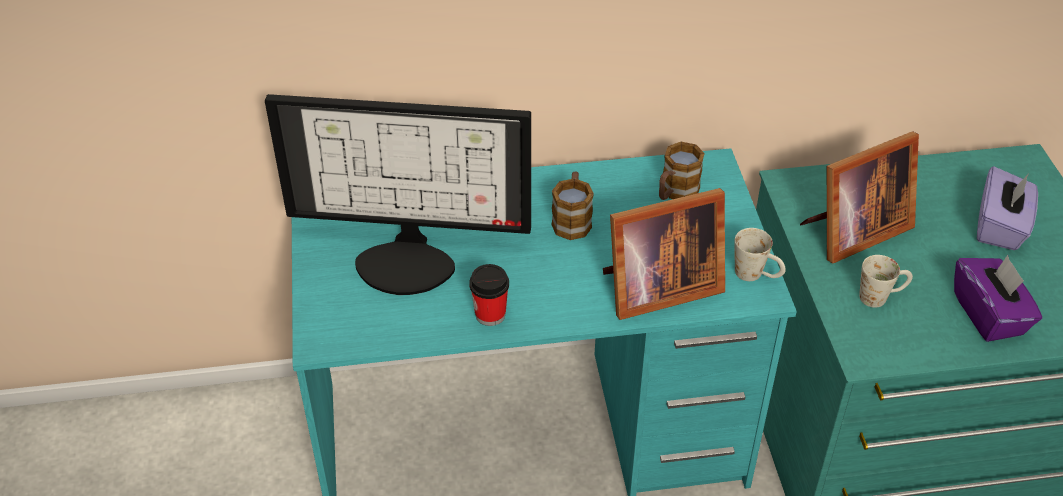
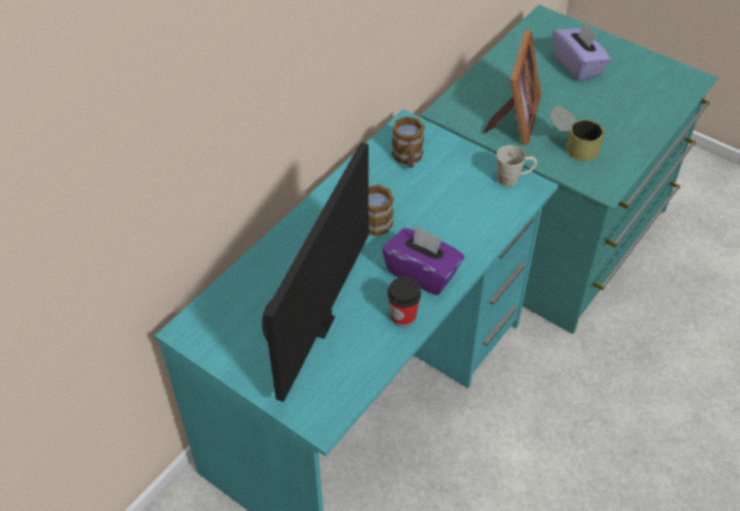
camera: 45 degrees left, 5 degrees up
monitor [265,94,531,295] -> monitor turned 150 degrees clockwise [262,142,369,402]
picture frame [603,188,725,320] -> none
white mug [859,255,913,308] -> can [550,106,604,161]
purple tissue box [954,255,1042,342] -> purple tissue box moved to [382,225,464,295]

